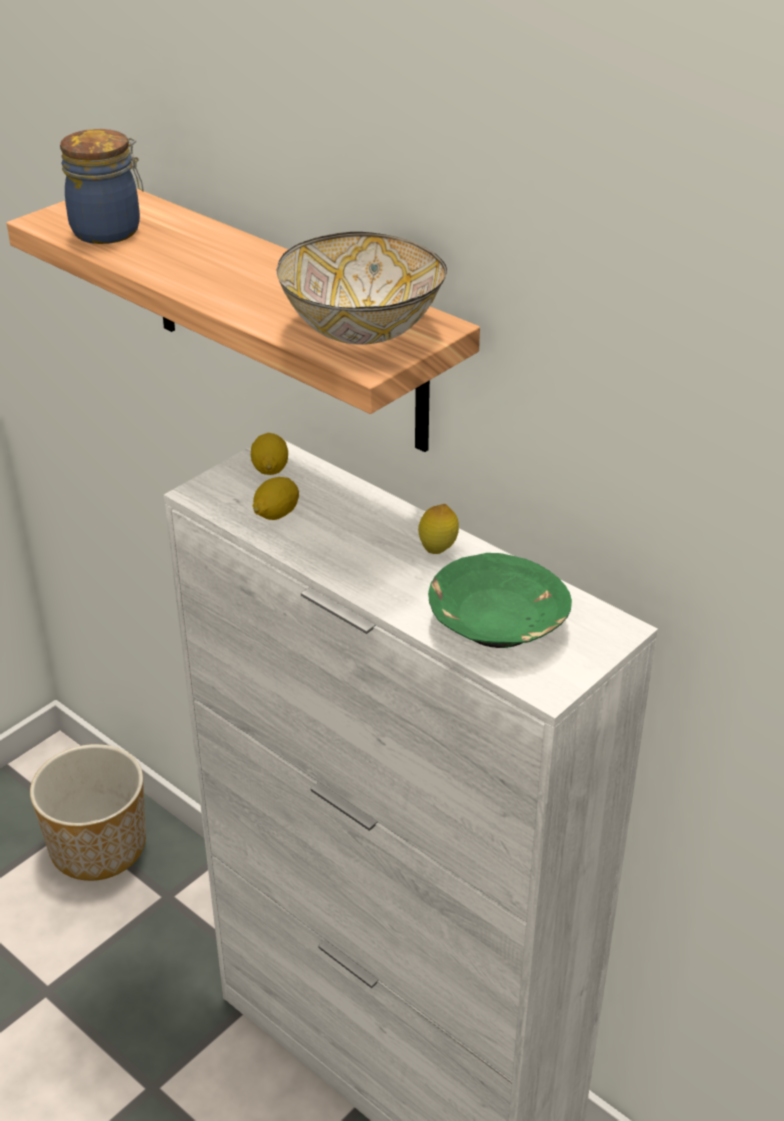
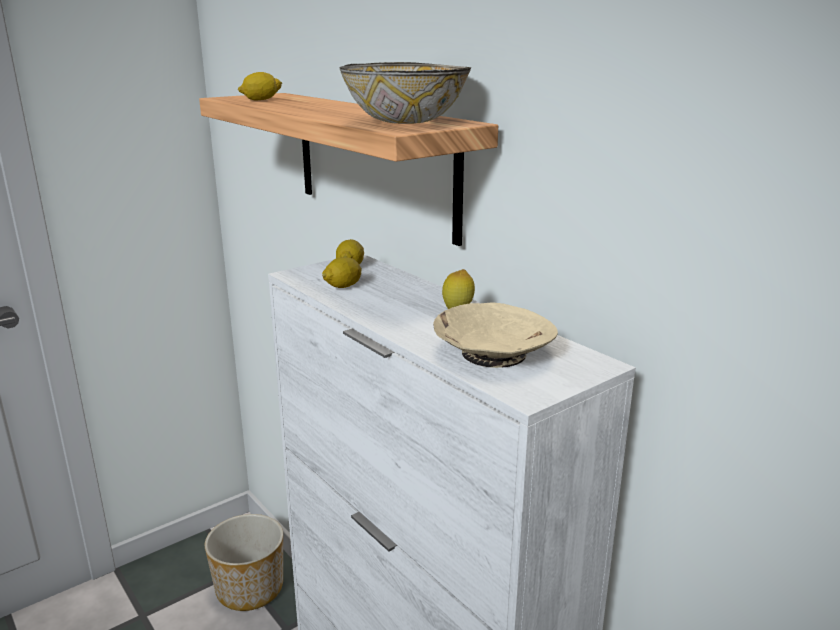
camera: 10 degrees right, 15 degrees down
jar [60,129,144,244] -> lemon [238,72,282,101]
green bowl [428,553,572,648] -> beige bowl [433,302,558,368]

